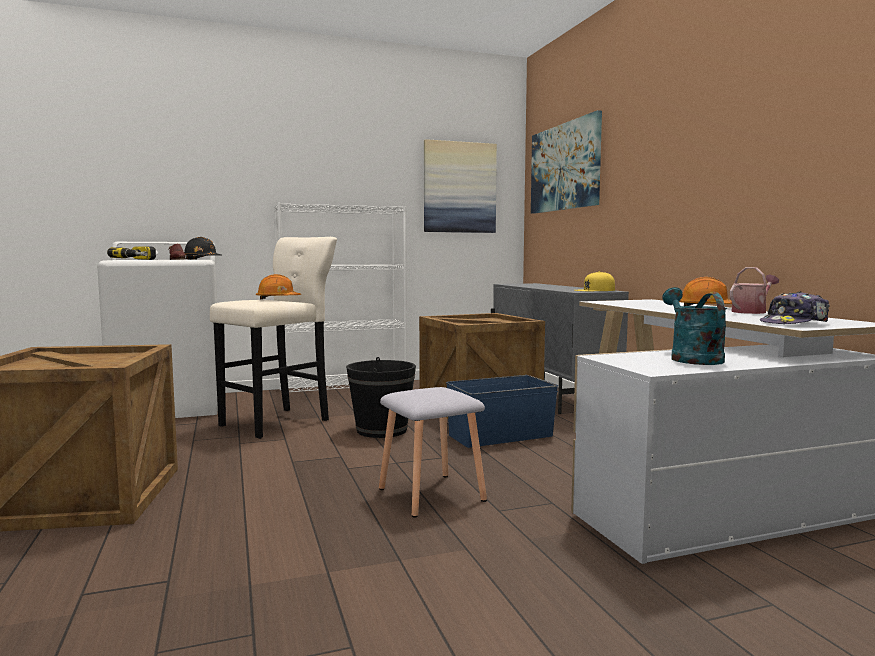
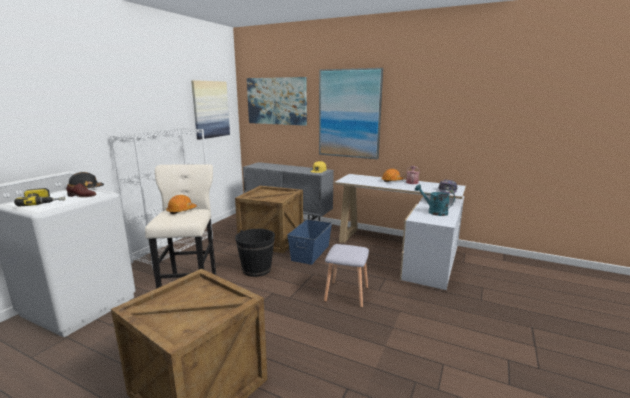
camera: 45 degrees left, 10 degrees up
none -> picture [319,68,383,159]

